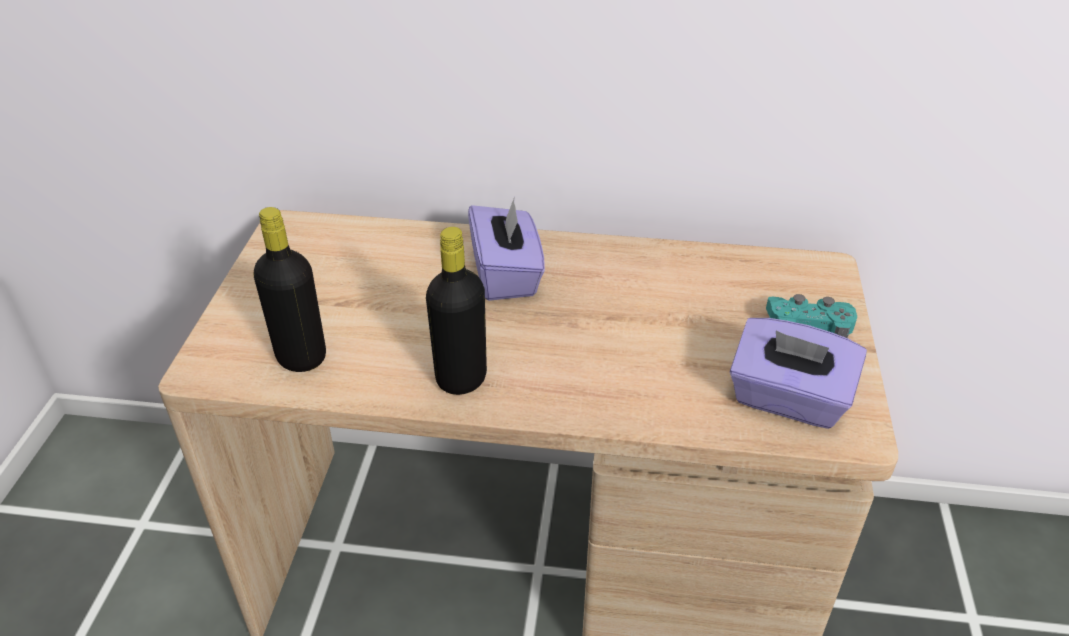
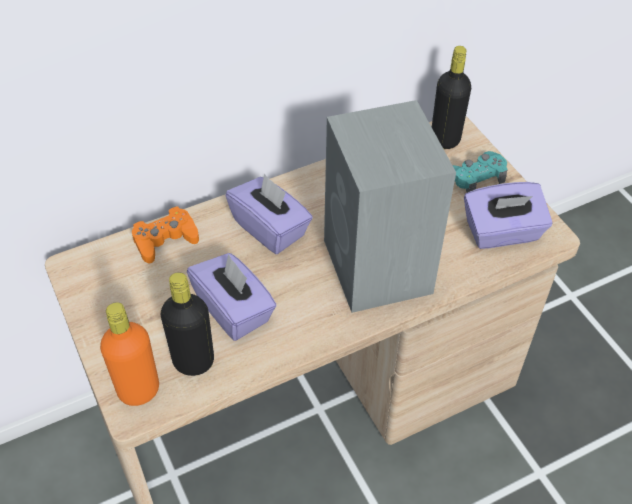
camera: 35 degrees left, 10 degrees up
black bottle [426,227,487,395] -> black bottle moved to [432,46,471,149]
none -> orange bottle [100,302,159,406]
none -> orange game controller [132,206,199,264]
none -> purple tissue box [187,253,277,341]
none -> grey speaker [324,100,456,313]

